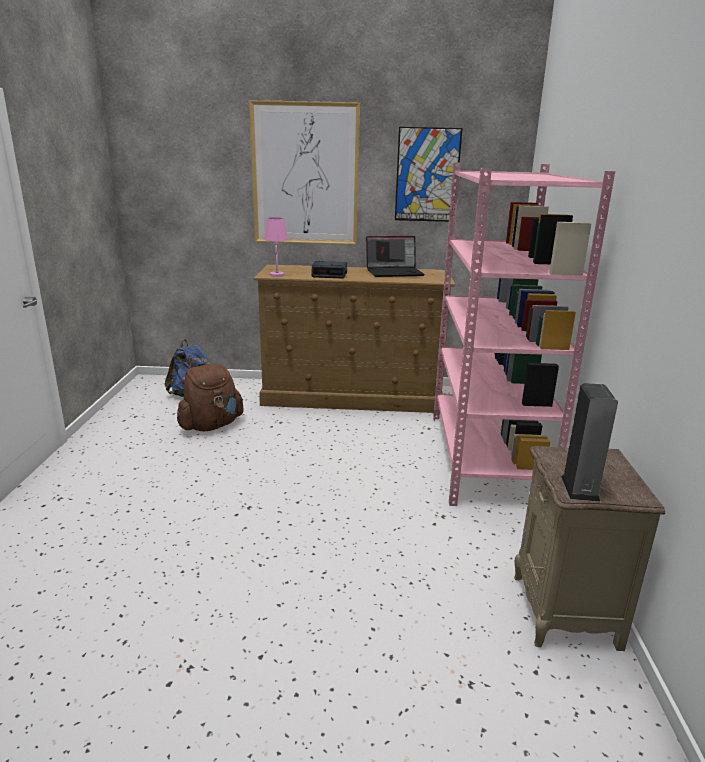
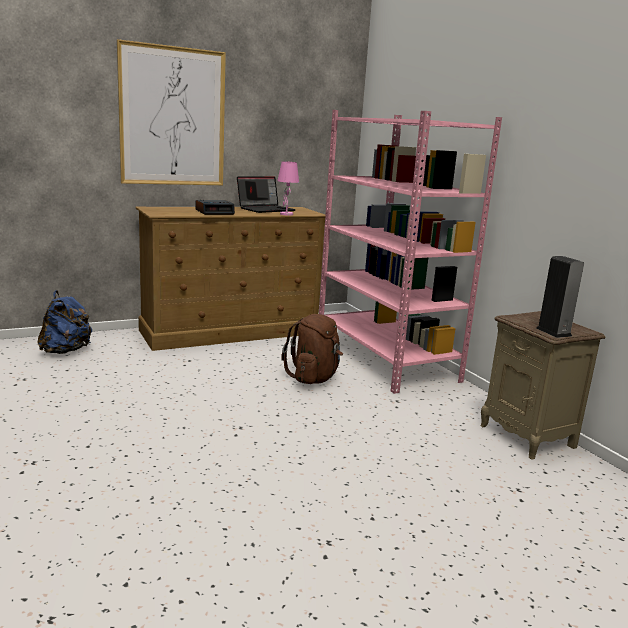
camera: 30 degrees left, 5 degrees down
brown backpack [177,364,244,431] -> brown backpack moved to [281,314,343,384]
pink table lamp [264,217,288,277] -> pink table lamp moved to [277,161,299,216]
picture [395,127,463,222] -> none

